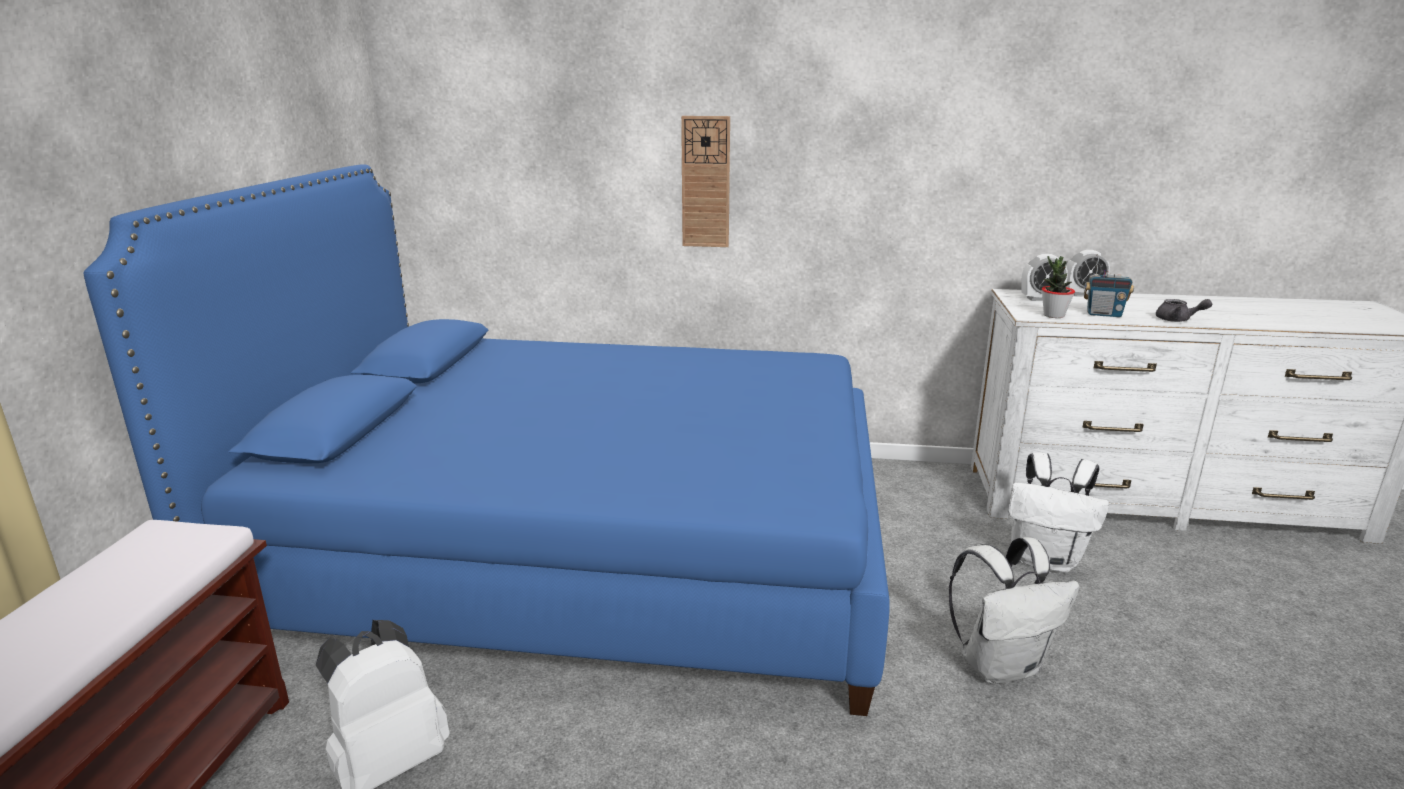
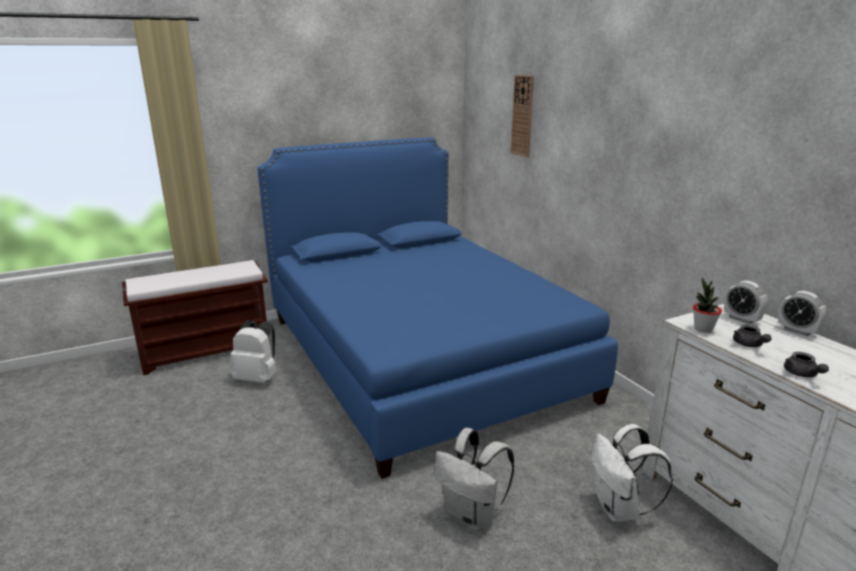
camera: 55 degrees right, 0 degrees up
wall clock [681,116,730,247] -> wall clock moved to [511,75,534,157]
radio [1084,254,1134,317] -> grey teapot [733,325,772,347]

